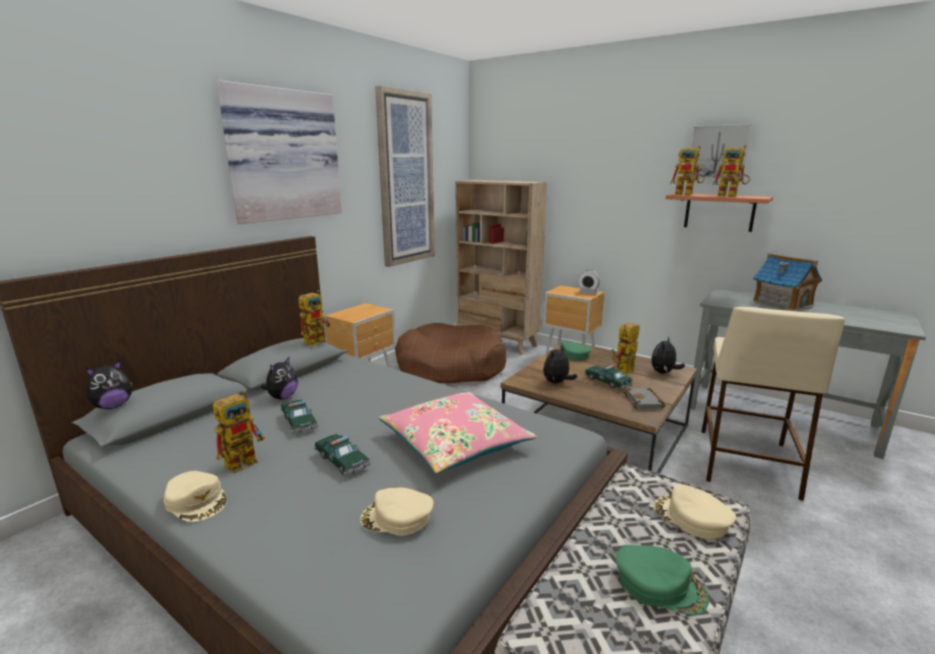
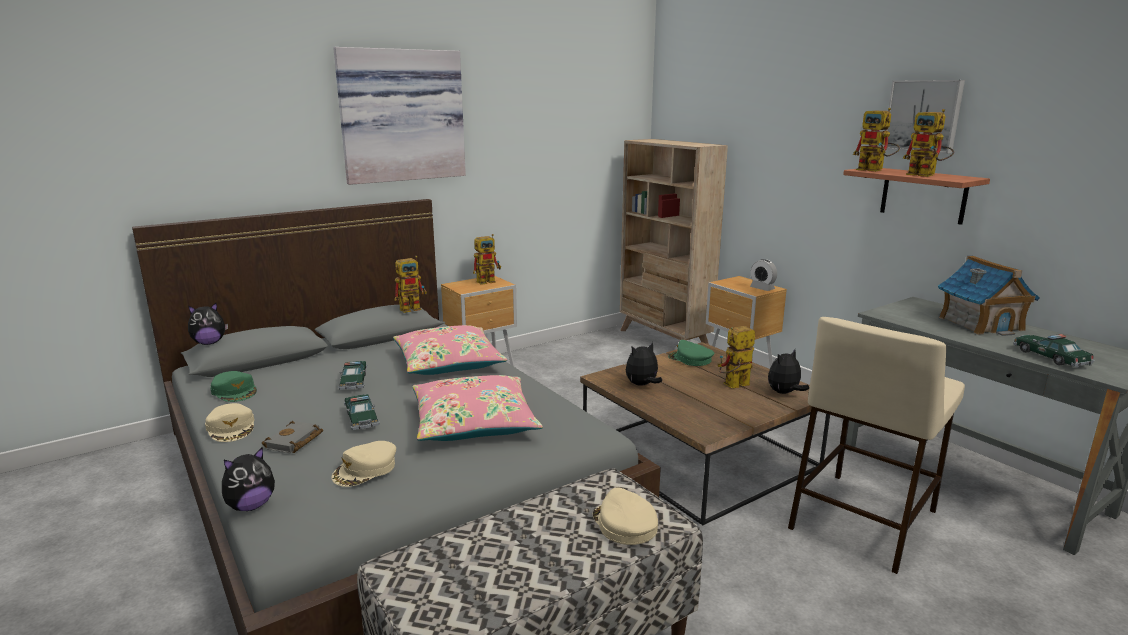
camera: 20 degrees right, 0 degrees up
toy robot [213,390,264,474] -> toy robot moved to [473,234,501,285]
plush toy [261,357,298,399] -> plush toy moved to [222,447,275,511]
beige cap [360,488,433,536] -> beige cap turned 75 degrees counterclockwise [331,441,396,487]
picture [375,86,435,267] -> none
brown dog bed [395,323,506,383] -> none
toy car [584,365,633,389] -> toy car moved to [1013,334,1095,368]
green cap [616,545,709,615] -> green cap moved to [210,371,257,402]
grey book [623,388,666,410] -> grey book moved to [262,421,323,453]
none -> pink pillow [393,325,507,375]

